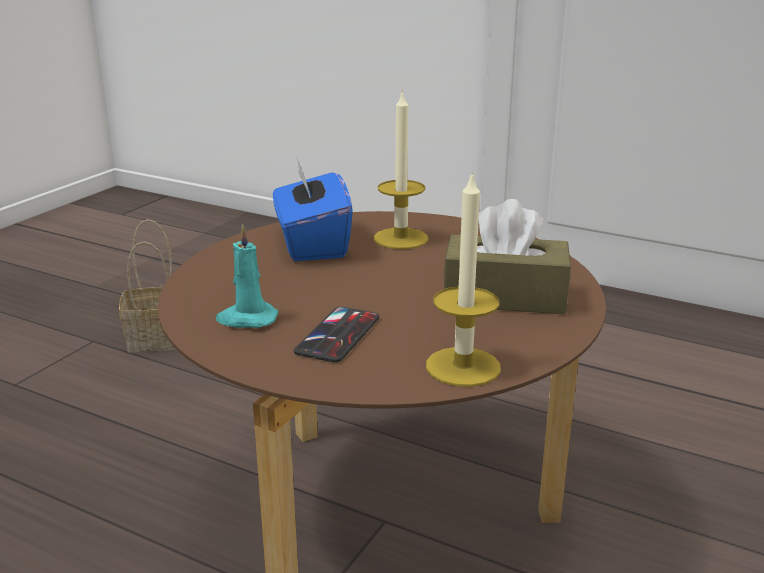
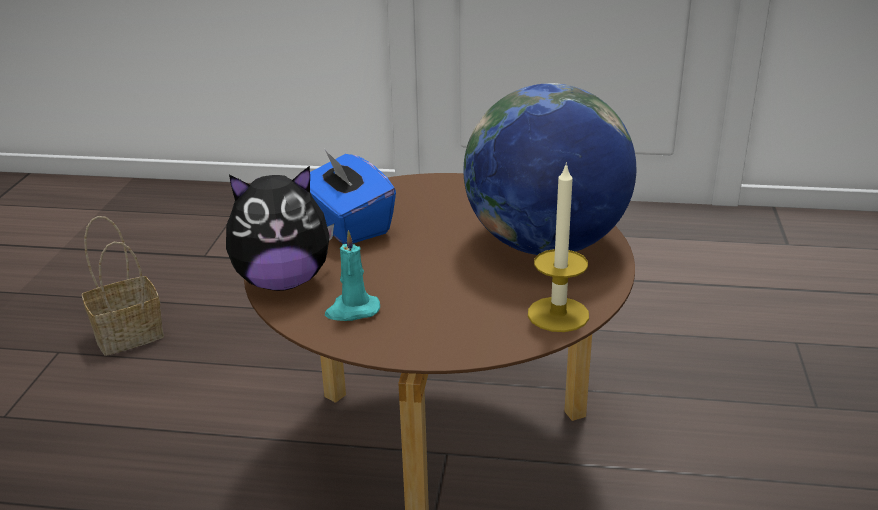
camera: 20 degrees left, 5 degrees up
phone [294,307,379,363] -> none
candle [374,90,428,249] -> none
brown tissue box [443,199,571,314] -> globe [463,83,636,255]
none -> plush toy [226,166,334,291]

